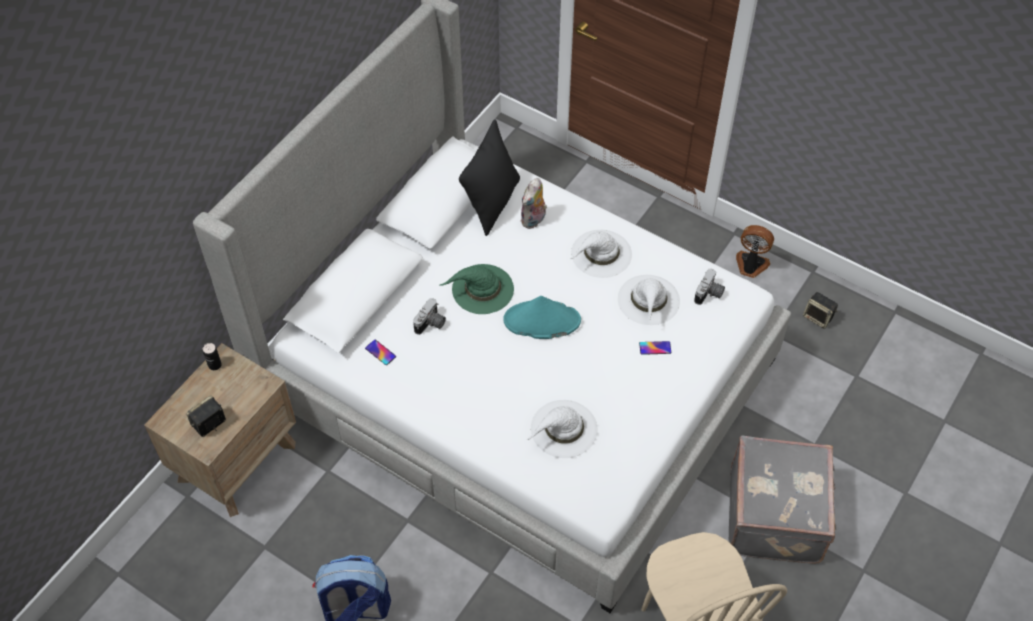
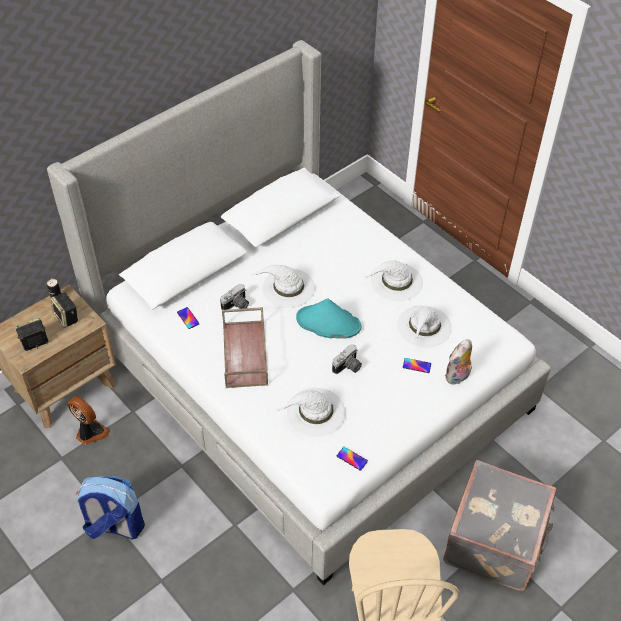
camera: 15 degrees right, 5 degrees down
green hat [440,264,514,314] -> white hat [250,265,315,308]
black pillow [459,119,520,236] -> none
plush toy [521,178,547,229] -> plush toy moved to [445,339,472,385]
camera [694,269,725,305] -> camera moved to [332,344,362,374]
fan [736,225,774,278] -> fan moved to [67,396,110,445]
speaker [803,292,838,328] -> speaker moved to [51,292,78,328]
none -> brown tray [222,307,268,388]
none -> phone [337,447,368,471]

